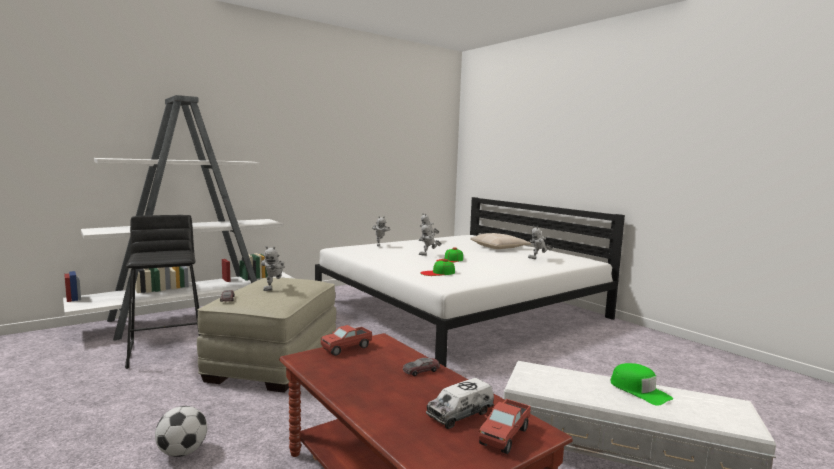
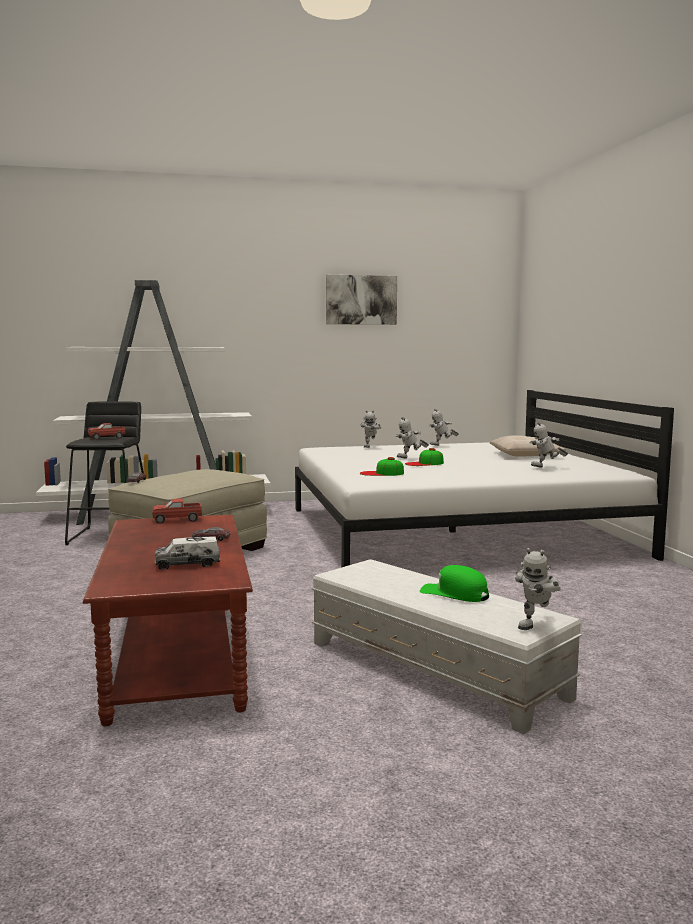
camera: 25 degrees right, 0 degrees up
football [155,406,207,457] -> none
toy robot [261,246,285,291] -> toy robot moved to [515,548,560,630]
toy truck [479,399,531,454] -> toy truck moved to [88,423,126,440]
green cap [610,363,673,406] -> green cap turned 135 degrees clockwise [420,565,489,602]
none -> picture [326,275,397,325]

